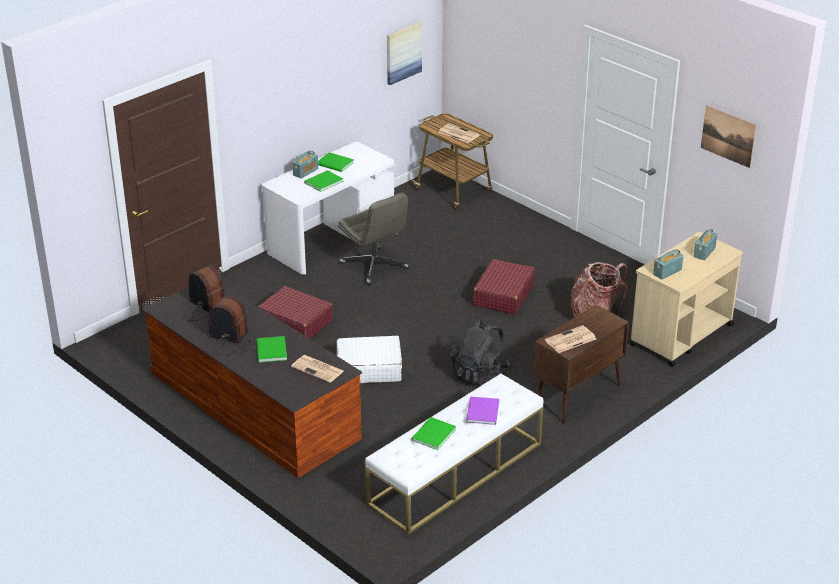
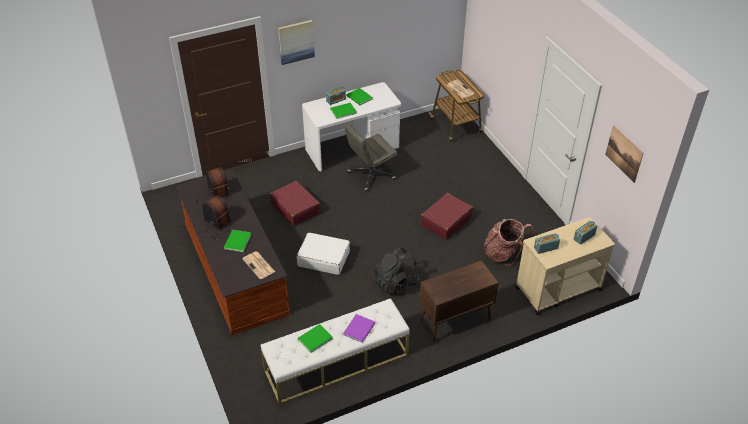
camera: 20 degrees right, 10 degrees up
grey office chair [338,193,409,285] -> grey office chair turned 75 degrees clockwise [345,124,397,192]
picture [387,22,422,85] -> picture moved to [278,20,315,65]
newspaper [545,325,596,353] -> none

